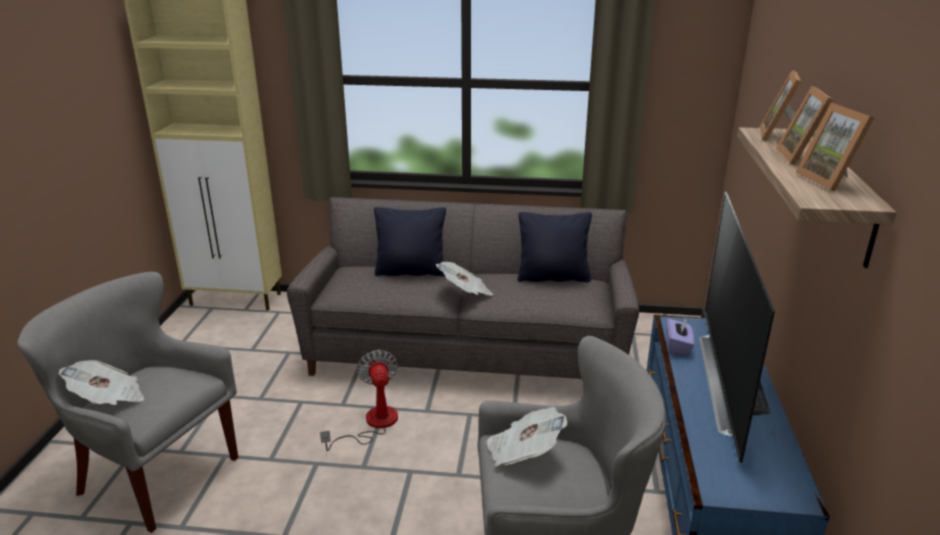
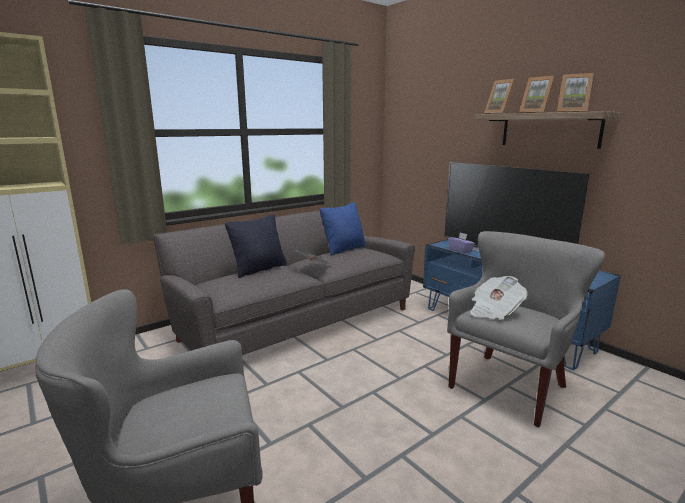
camera: 45 degrees left, 10 degrees down
newspaper [59,360,144,405] -> none
fan [320,350,398,451] -> none
black pillow [517,212,592,282] -> blue pillow [320,202,366,256]

